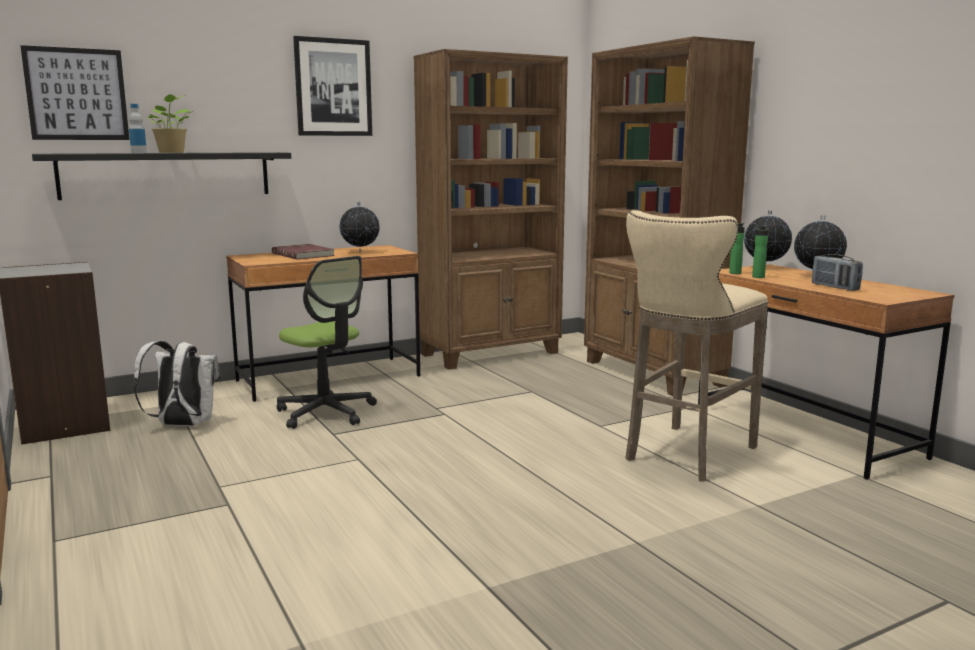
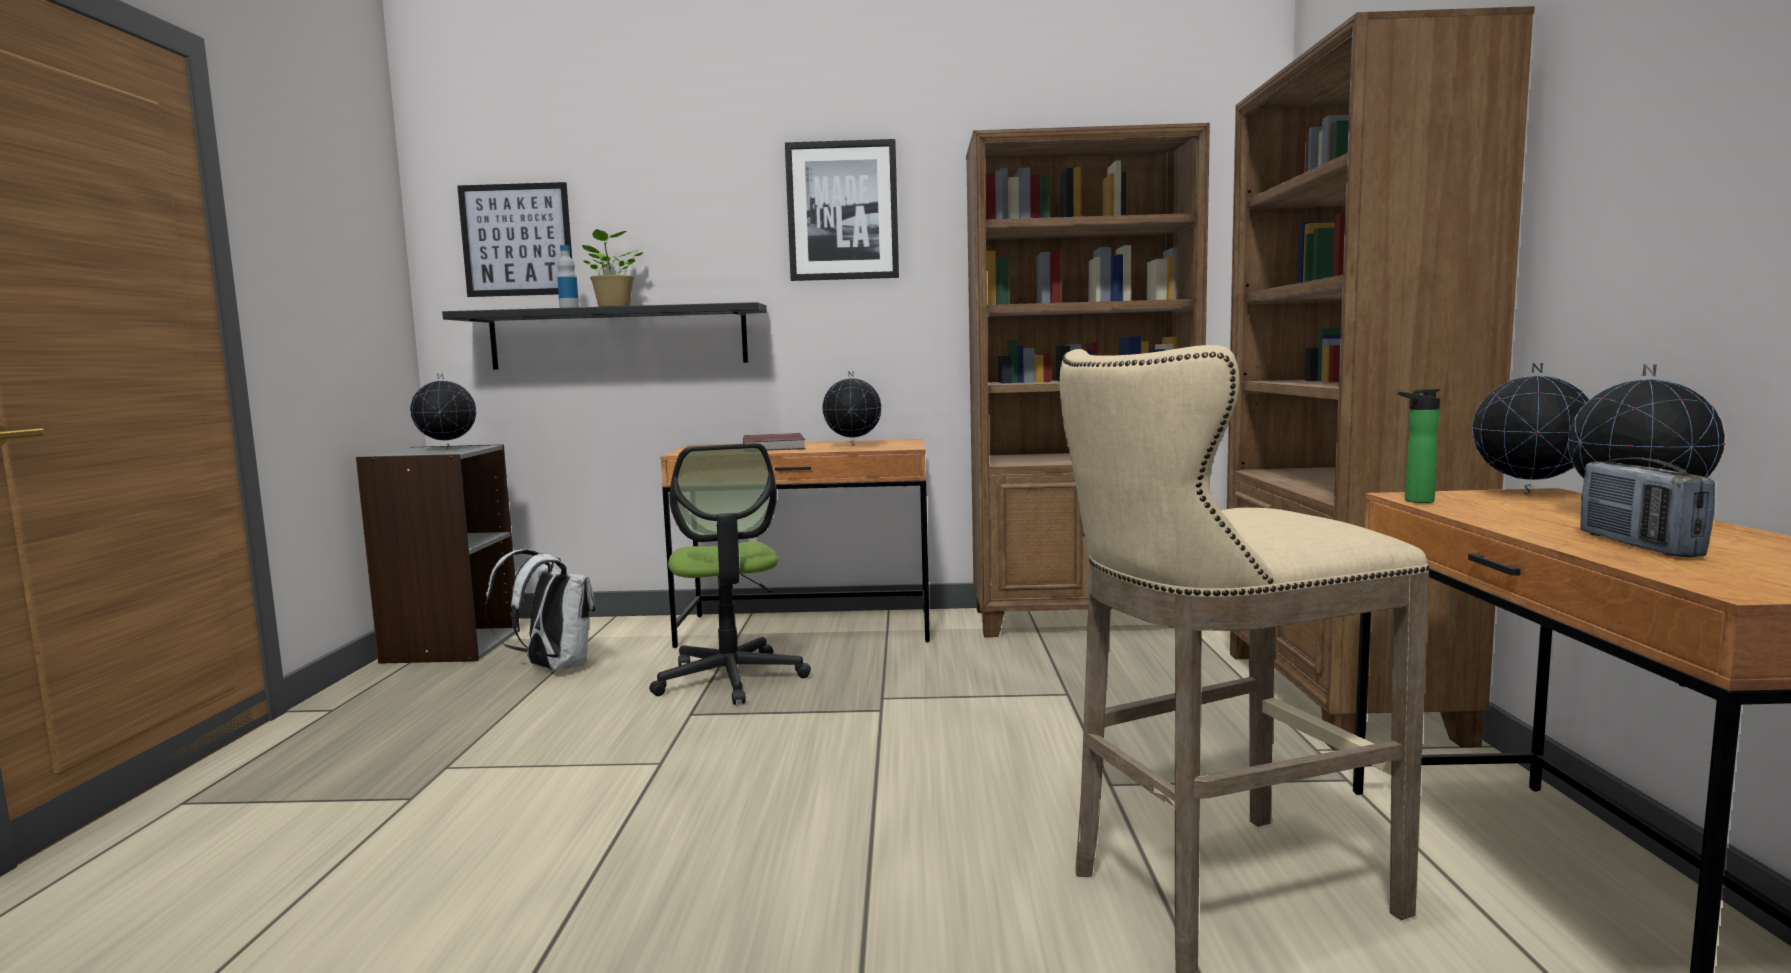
camera: 30 degrees right, 5 degrees down
bottle [752,226,769,278] -> none
none -> globe [410,373,476,449]

